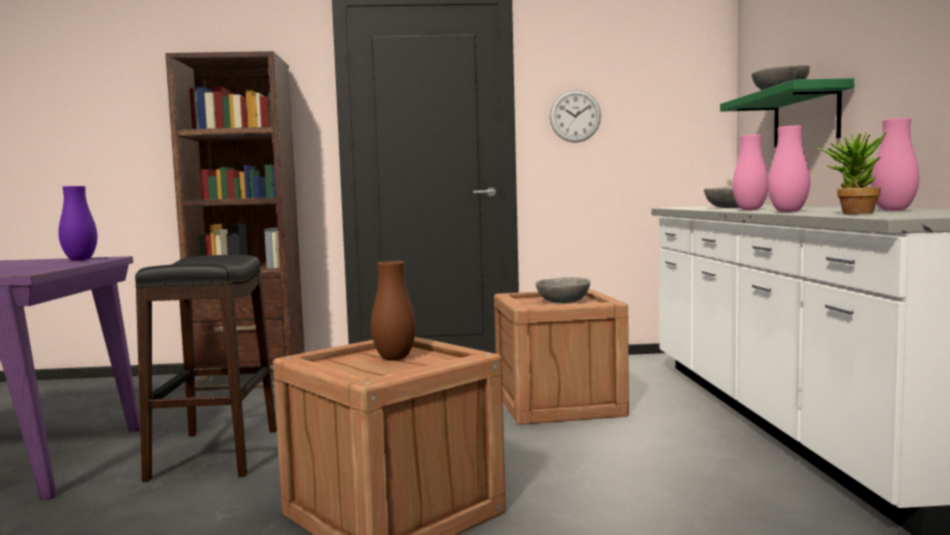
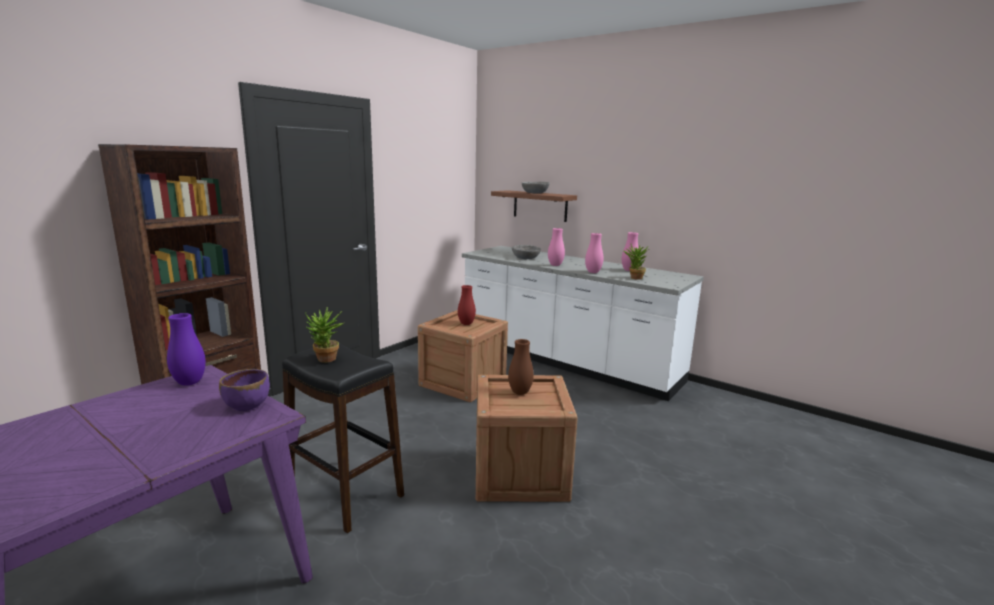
camera: 50 degrees left, 10 degrees up
grey bowl [536,277,590,303] -> red vase [458,285,476,325]
wall clock [550,90,601,143] -> none
green shelf [720,78,854,147] -> brown shelf [491,190,577,222]
none -> purple bowl [219,369,270,411]
none -> potted plant [305,307,344,363]

